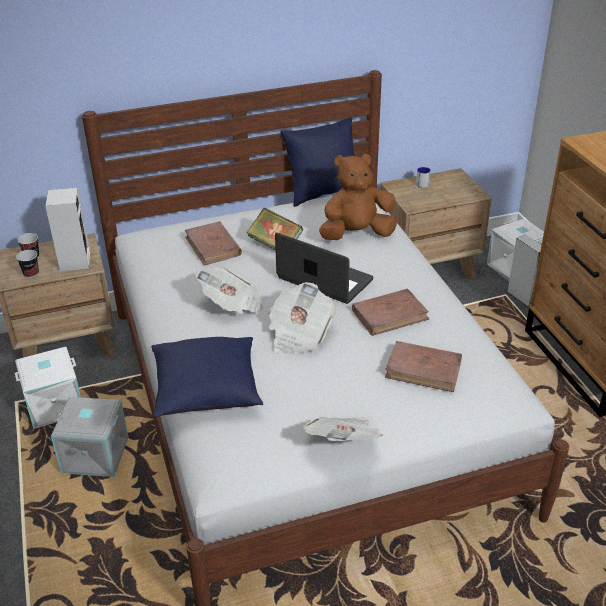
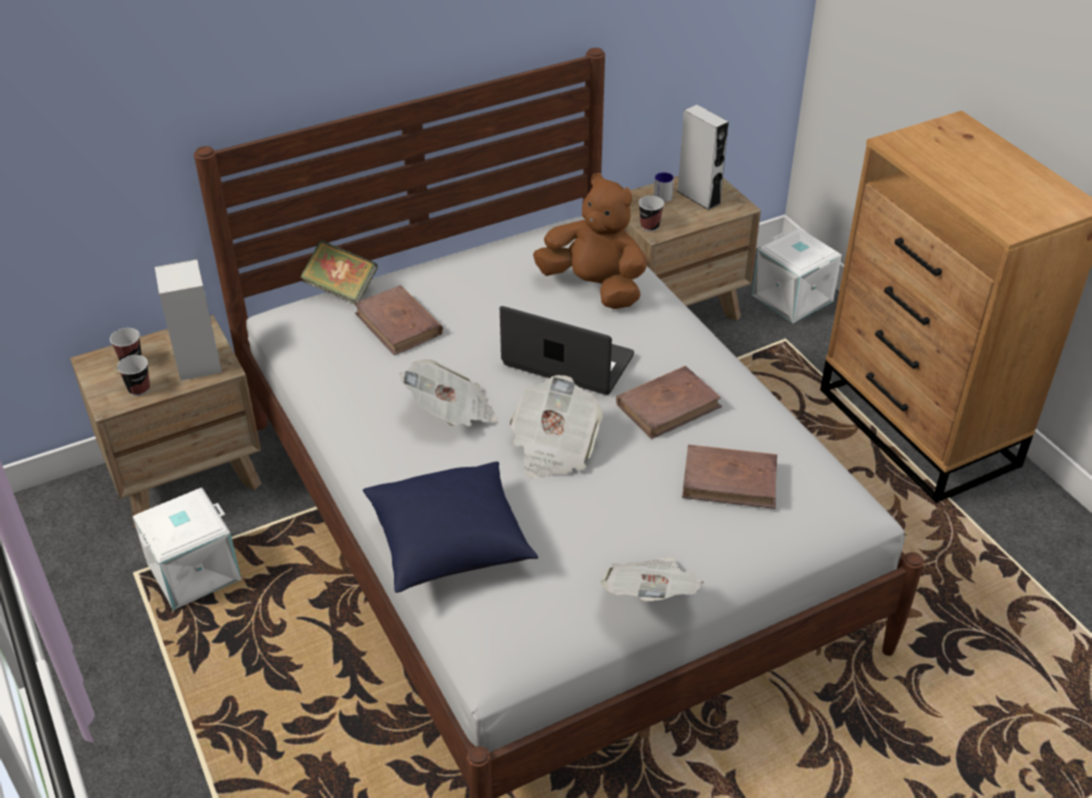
camera: 10 degrees left, 5 degrees up
grey storage box [51,397,128,477] -> none
book [246,208,303,250] -> book moved to [300,240,378,303]
blue pillow [280,118,355,207] -> none
brown plush toy [319,154,397,240] -> brown plush toy turned 60 degrees clockwise [533,173,647,309]
grey speaker [508,234,541,308] -> grey speaker moved to [677,104,729,210]
none -> cup [639,196,664,232]

